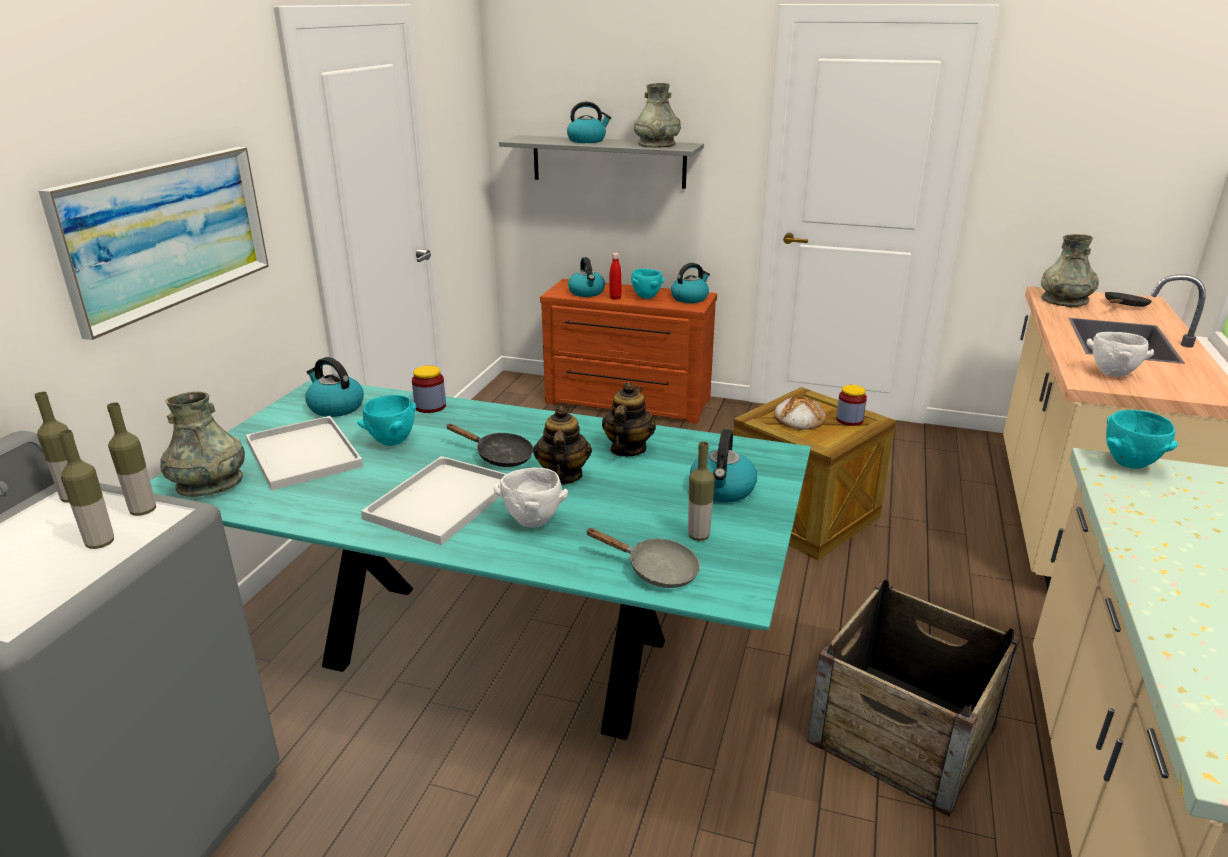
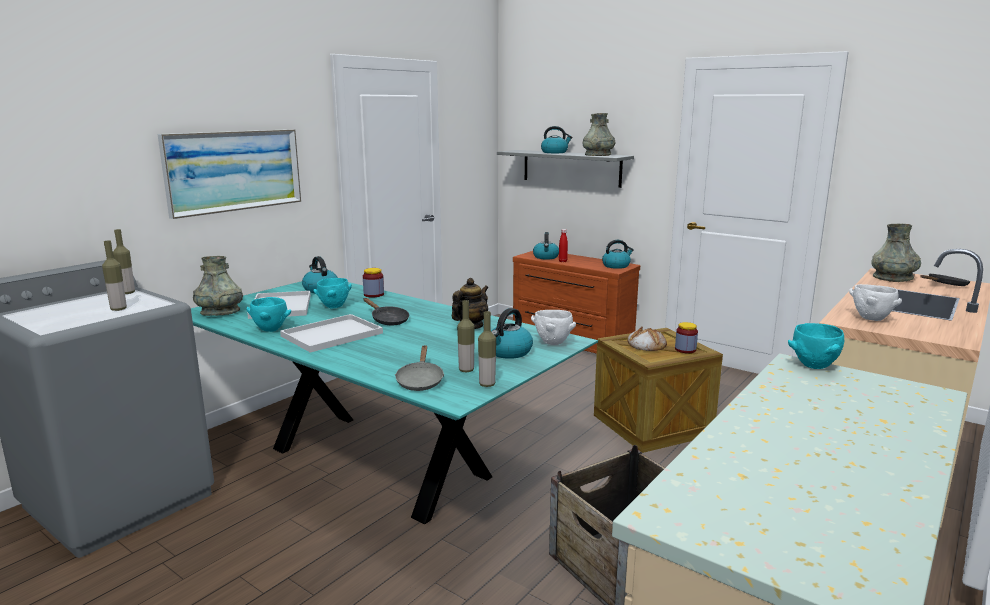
camera: 20 degrees right, 10 degrees down
bottle [107,402,156,516] -> bottle moved to [478,311,496,387]
white bowl [494,468,568,528] -> white bowl moved to [531,310,576,345]
teapot [533,406,592,485] -> none
grey frying pan [587,528,700,588] -> grey frying pan turned 45 degrees clockwise [395,345,444,391]
turquoise bowl [631,269,665,299] -> turquoise bowl moved to [246,297,291,332]

